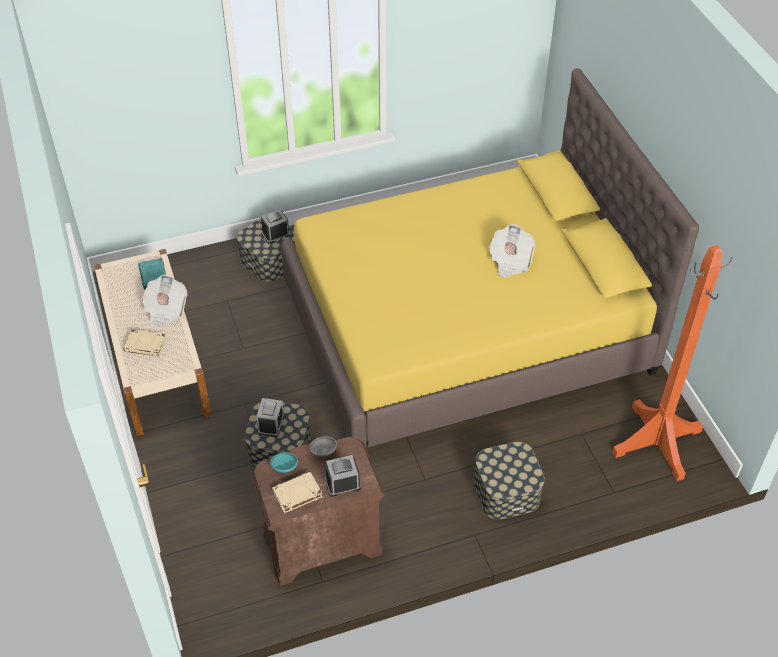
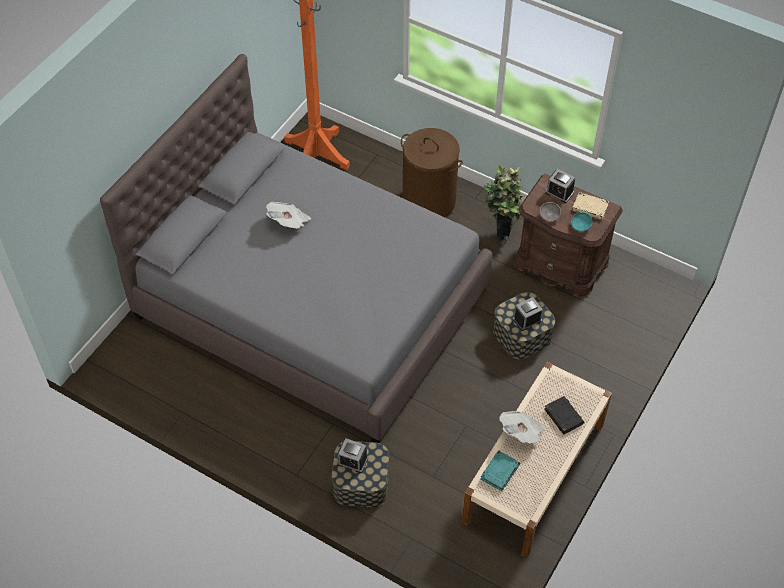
camera: 130 degrees left, 5 degrees up
beige book [124,329,167,357] -> black book [544,396,584,435]
yellow bed [281,68,699,447] -> grey bed [100,54,492,443]
storage box [474,442,545,520] -> brown laundry basket [401,128,463,217]
none -> potted plant [484,164,524,242]

